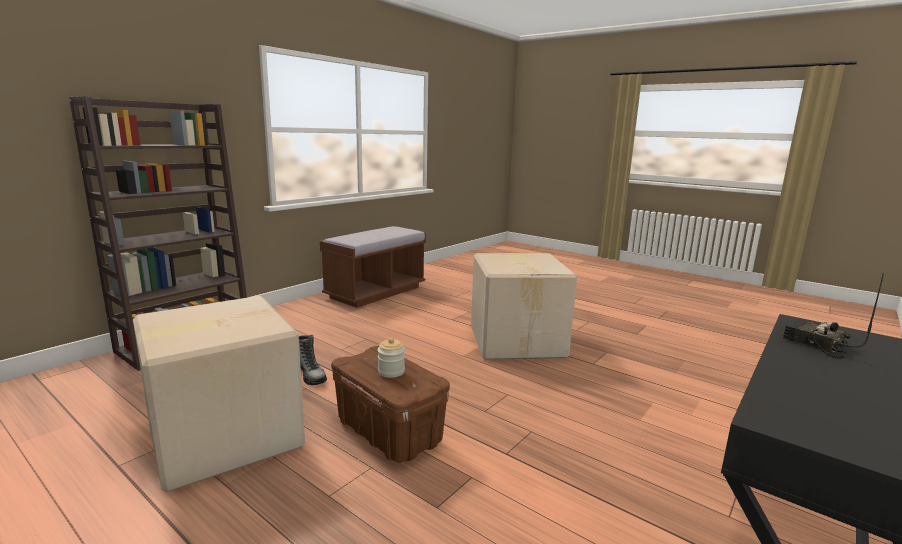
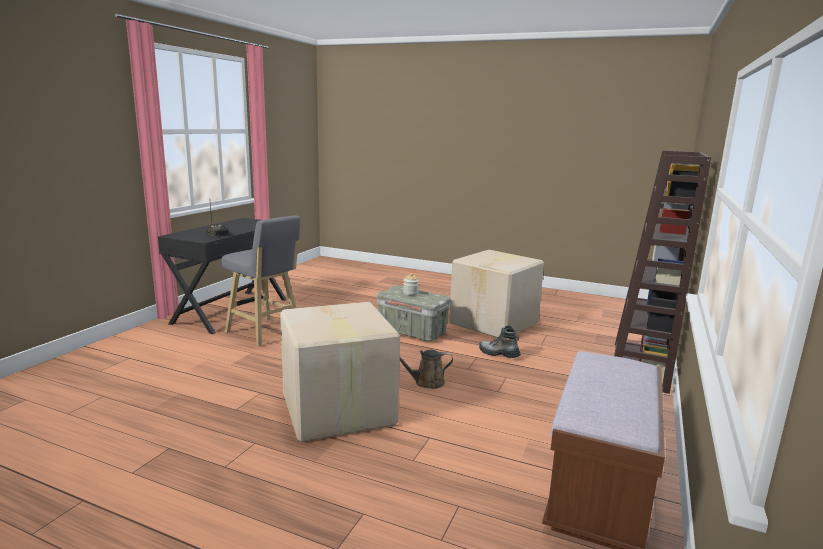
camera: 165 degrees right, 0 degrees up
brown storage box [331,346,450,463] -> grey storage box [376,285,451,341]
none -> grey stool [222,216,300,346]
none -> brown watering can [400,350,453,389]

